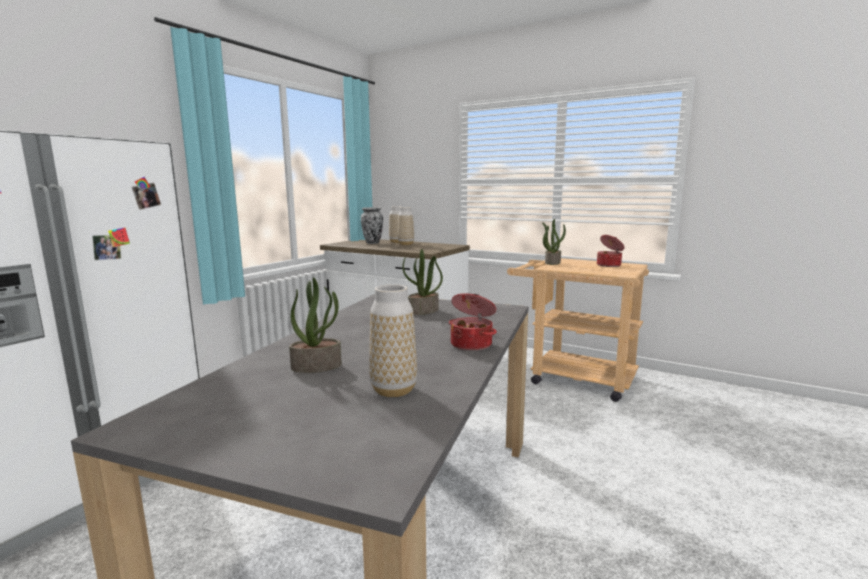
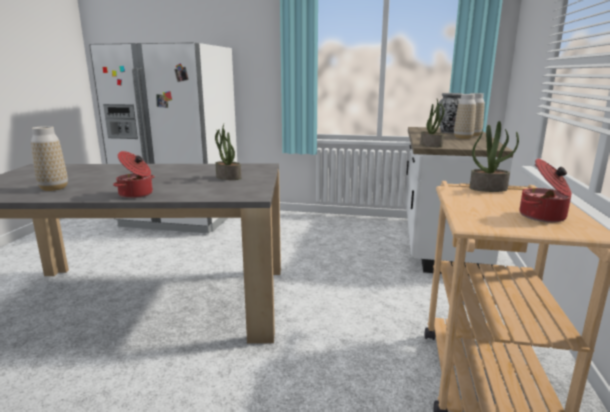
camera: 70 degrees right, 5 degrees up
potted plant [289,277,342,373] -> potted plant moved to [420,99,445,147]

